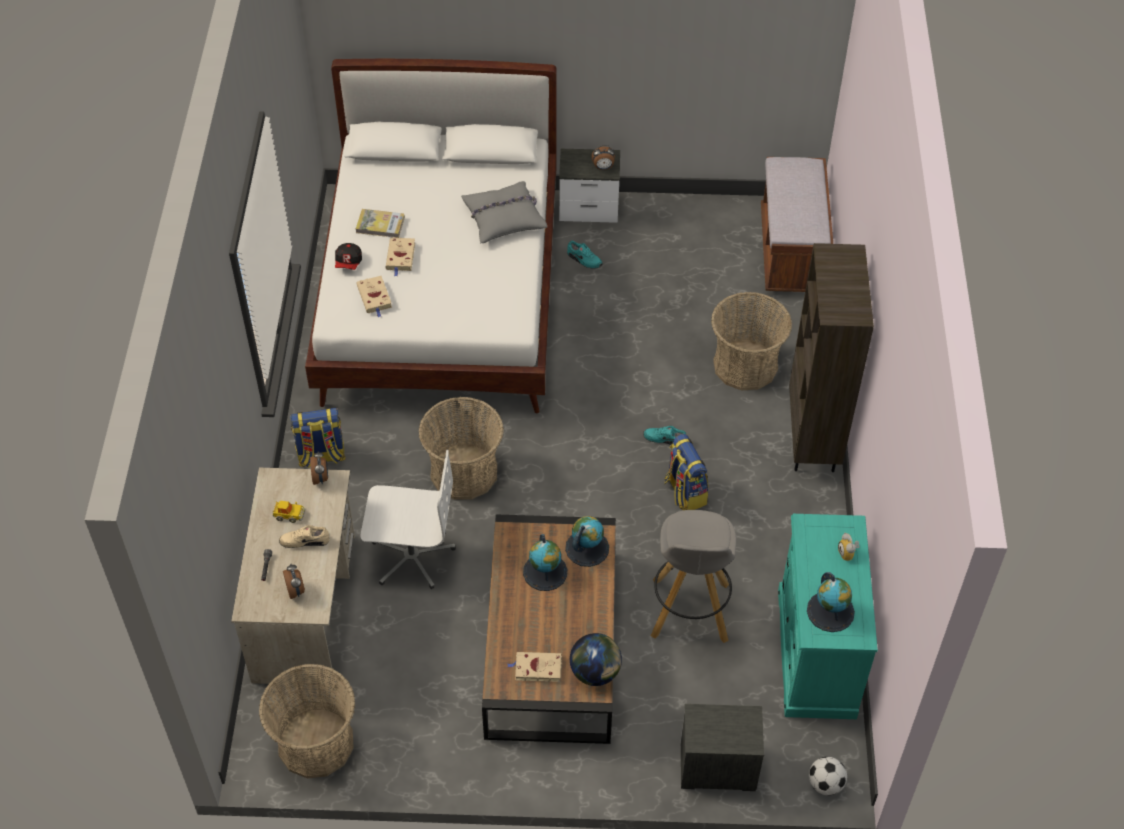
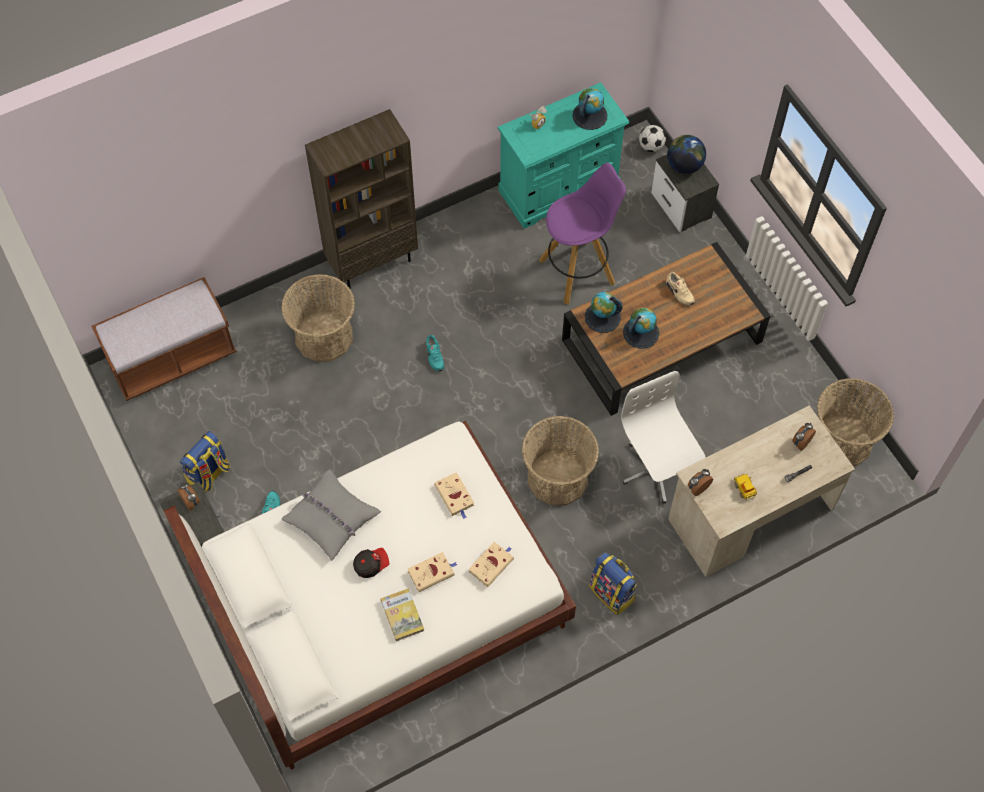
camera: 120 degrees left, 10 degrees up
beige shoe [279,525,330,548] -> beige shoe moved to [666,272,695,306]
cap [335,243,362,270] -> cap moved to [353,548,389,578]
beige book [507,652,562,682] -> beige book moved to [434,472,474,519]
globe [570,633,622,686] -> globe moved to [667,135,706,174]
grey stool [651,510,736,643] -> purple stool [539,163,626,305]
backpack [664,434,708,510] -> backpack moved to [180,431,230,493]

